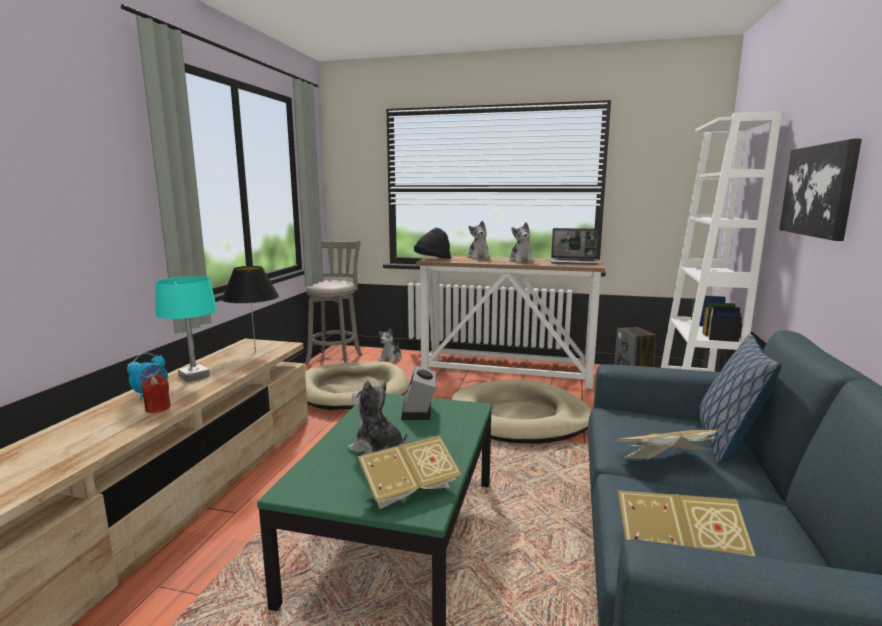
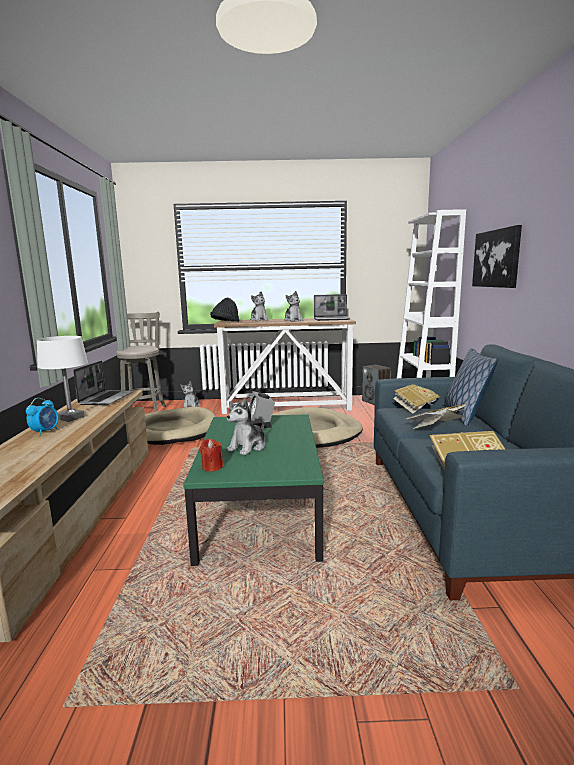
camera: 15 degrees left, 0 degrees up
red candle [141,375,171,413] -> red candle moved to [200,439,223,472]
turquoise table lamp [156,276,217,382] -> white table lamp [37,336,88,422]
black table lamp [222,266,279,352] -> laptop [73,361,134,405]
plush toy [348,380,408,455] -> plush toy turned 75 degrees counterclockwise [227,397,265,455]
book [358,436,462,509] -> book moved to [393,384,440,414]

